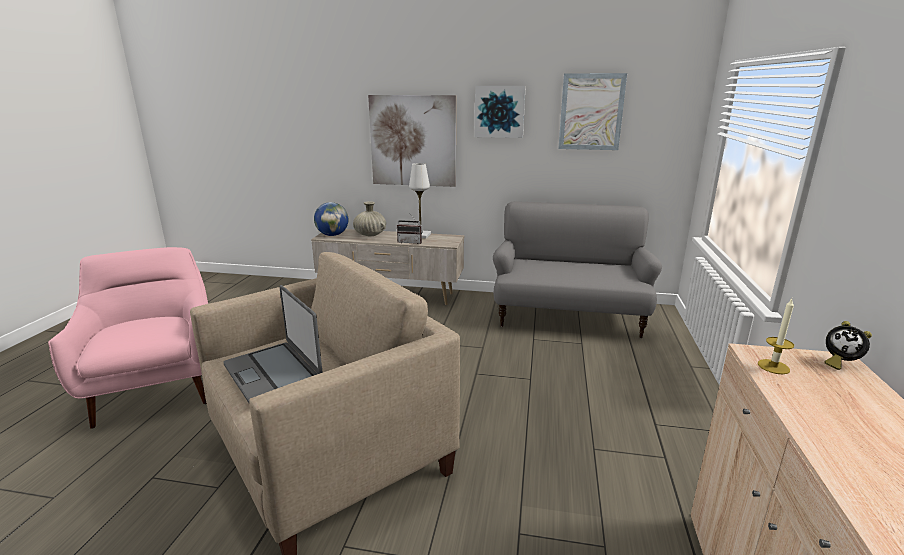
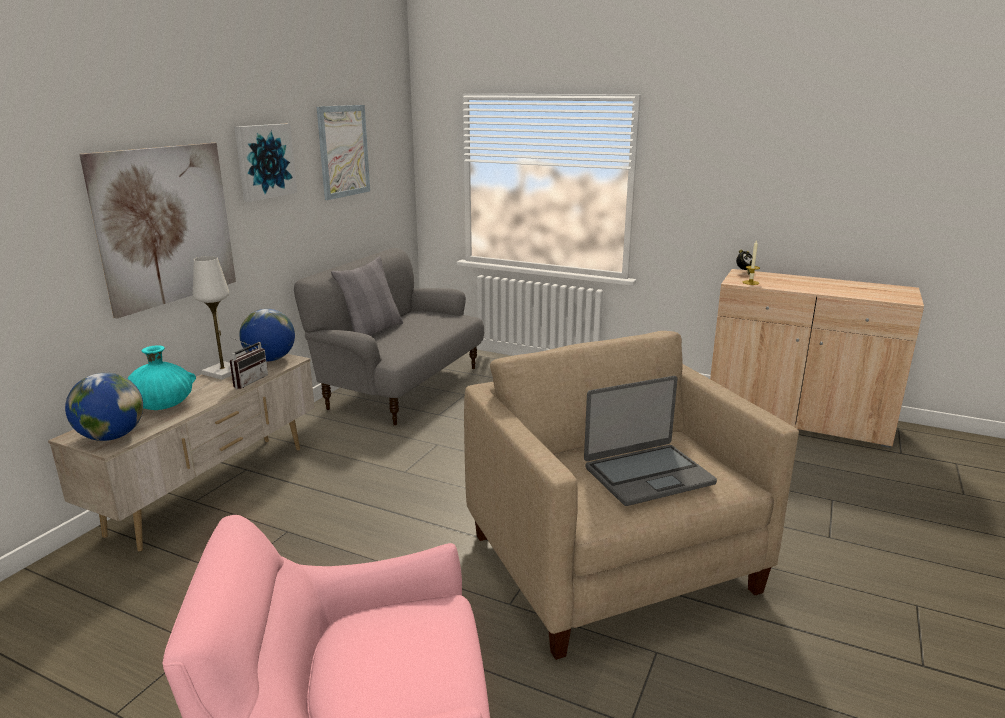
camera: 75 degrees left, 0 degrees up
beige vase [353,201,386,236] -> turquoise vase [127,345,196,410]
none -> globe [239,309,295,361]
none -> grey pillow [331,256,403,336]

